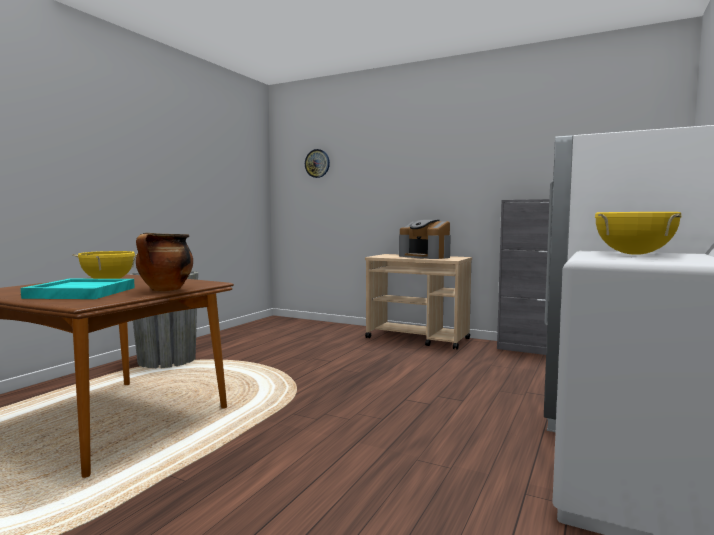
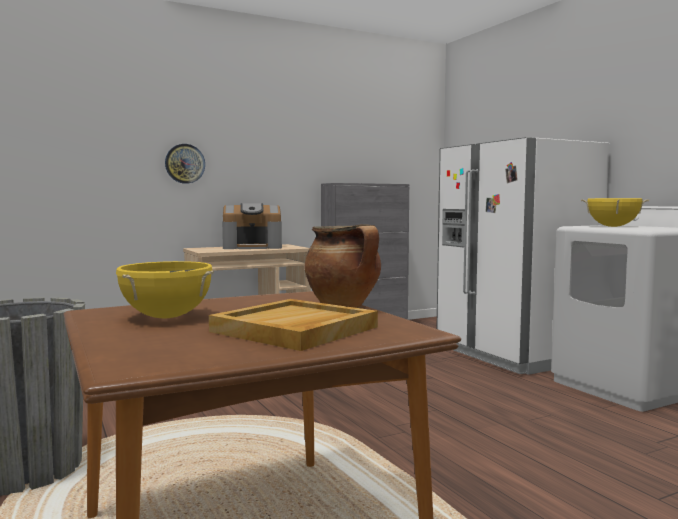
camera: 55 degrees left, 0 degrees up
turquoise tray [21,279,135,299] -> beige tray [209,299,378,351]
wall clock [305,149,330,178] -> wall clock moved to [165,144,205,184]

